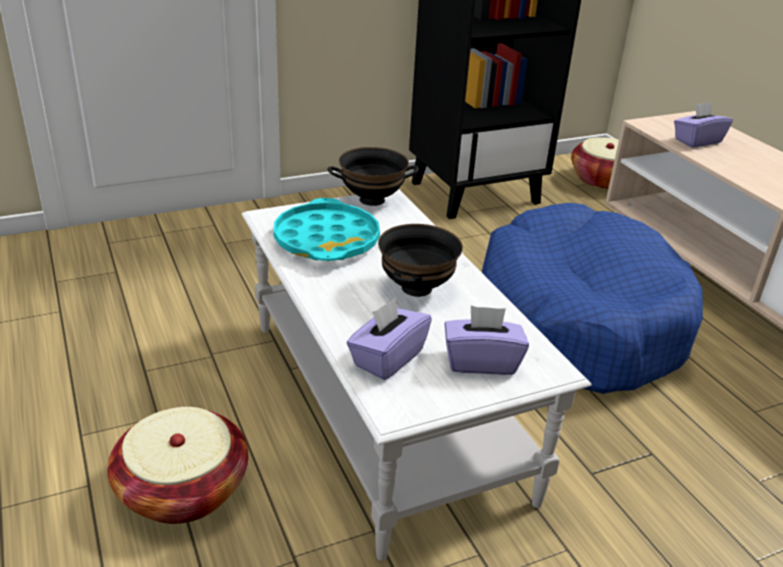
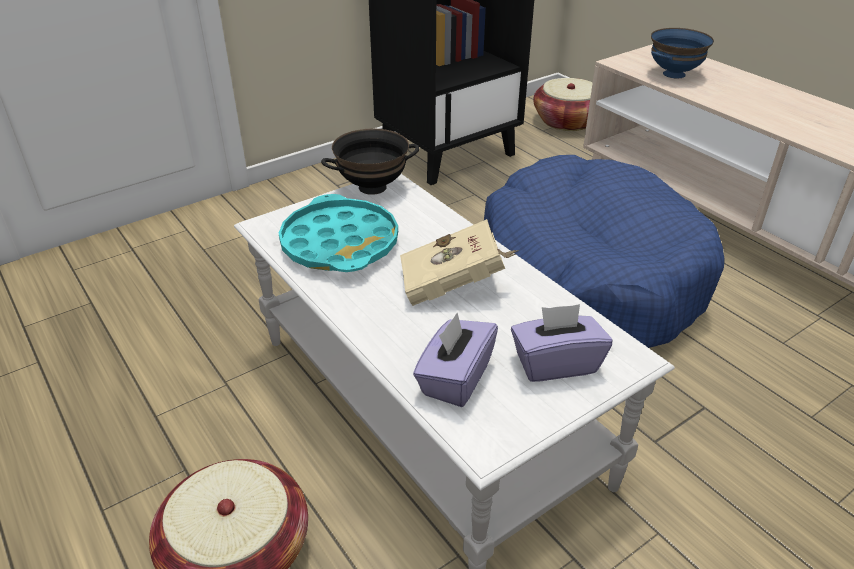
camera: 10 degrees left, 5 degrees up
black bowl [378,224,463,297] -> beige book [400,219,519,306]
purple tissue box [674,102,733,147] -> blue bowl [651,28,714,78]

